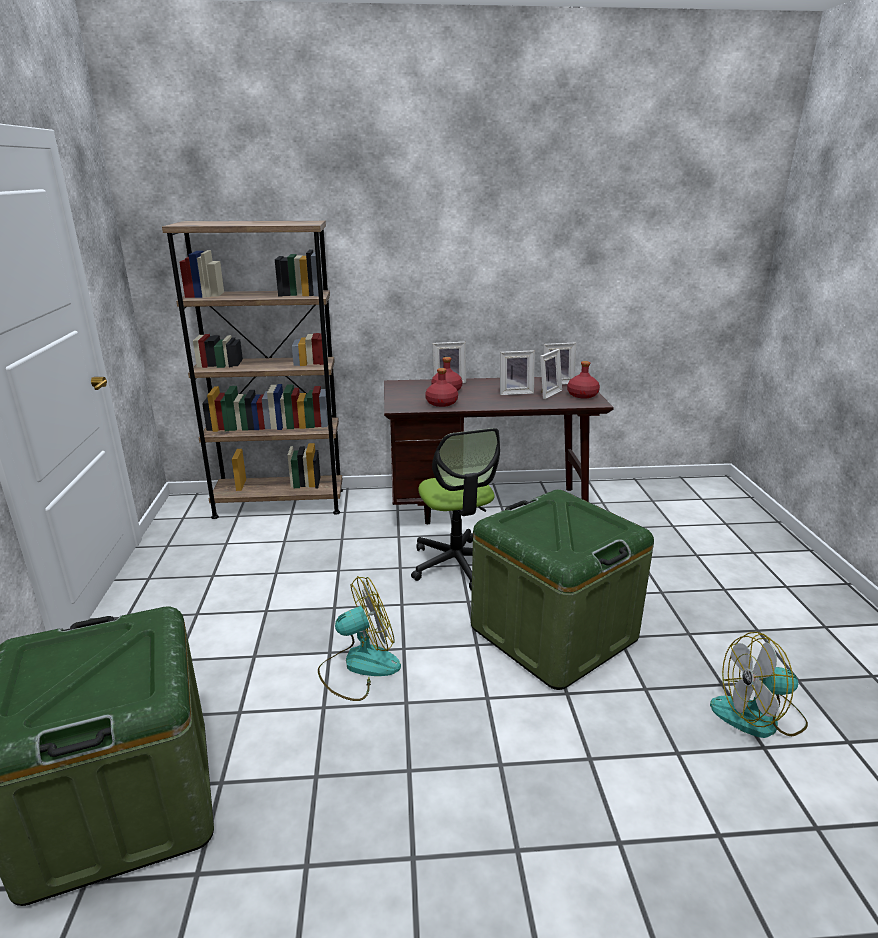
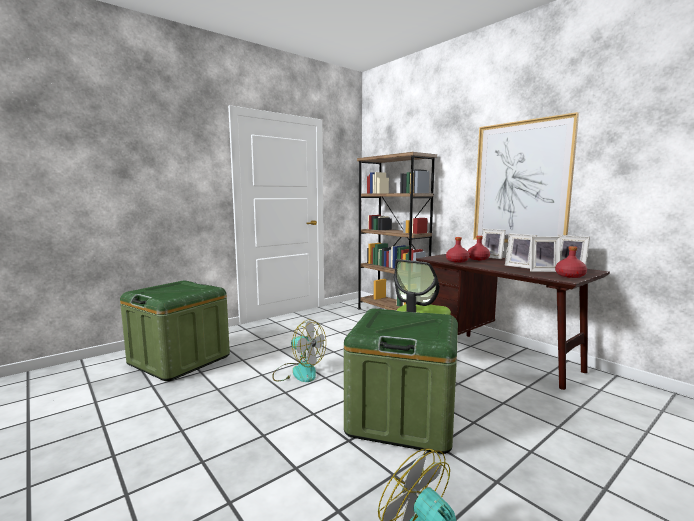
camera: 55 degrees right, 15 degrees down
none -> picture [473,112,579,243]

